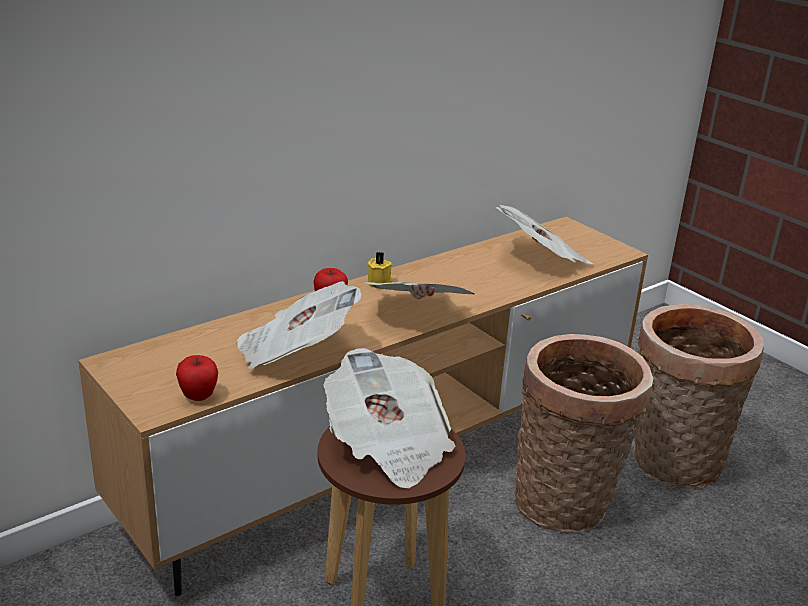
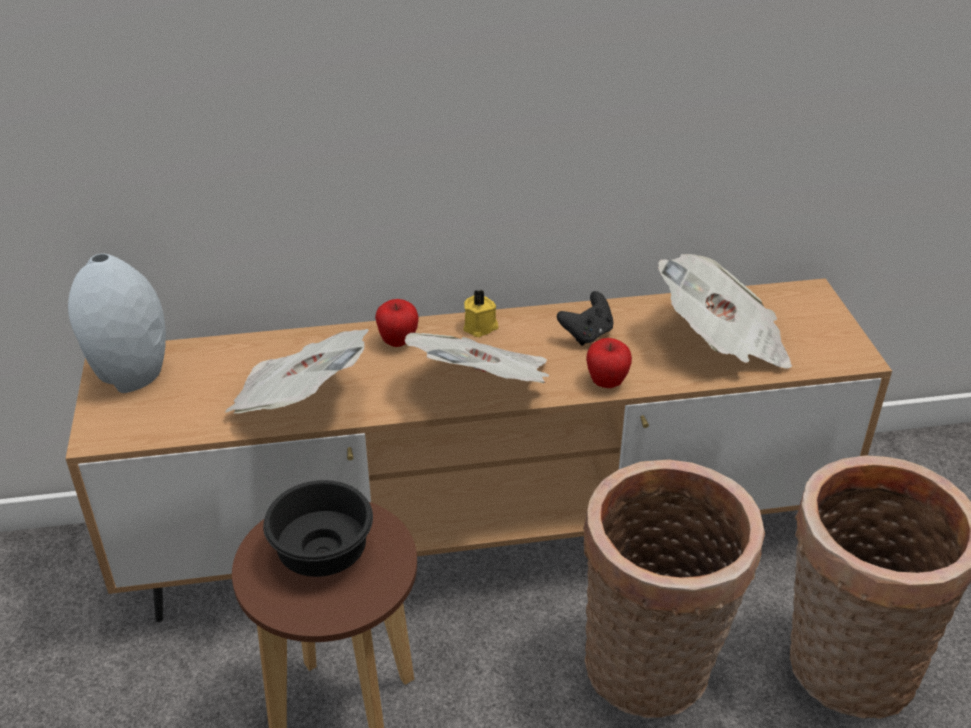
camera: 30 degrees right, 10 degrees up
apple [176,355,218,401] -> apple moved to [586,338,632,388]
newspaper [324,348,456,488] -> black bowl [263,480,373,577]
none -> grey vase [68,253,166,393]
none -> black game controller [557,291,614,346]

